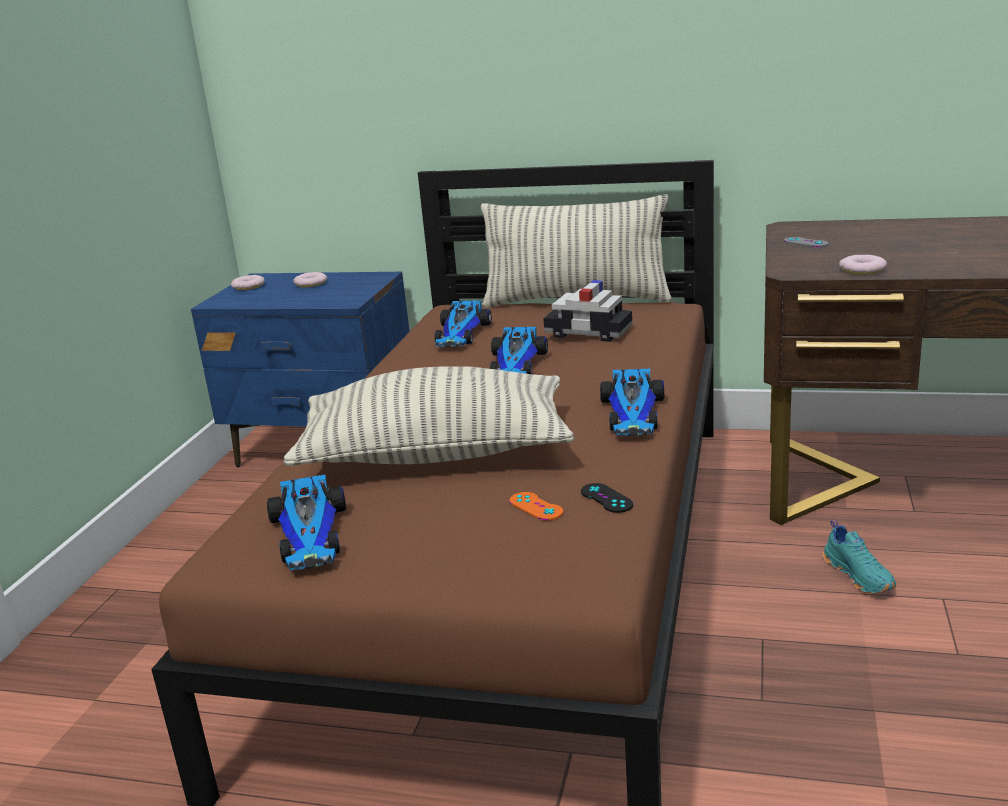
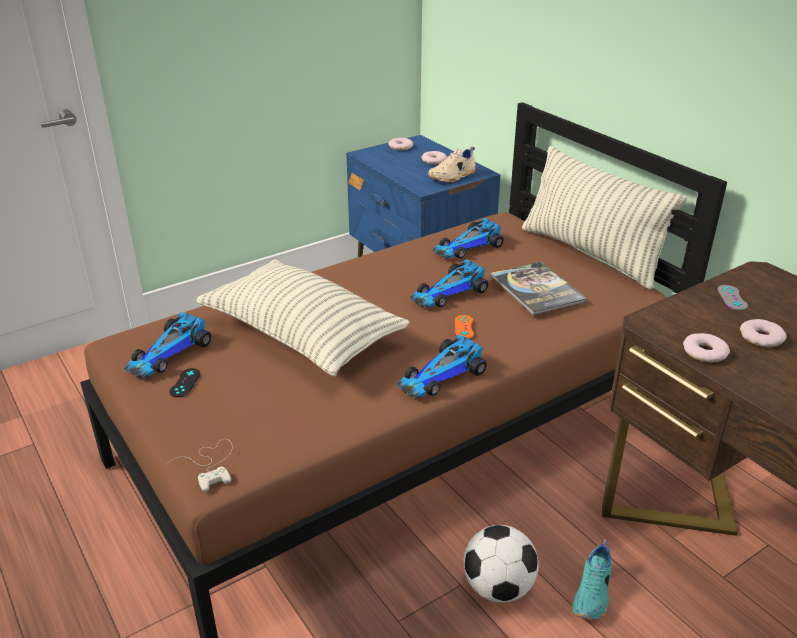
camera: 40 degrees right, 10 degrees up
orange game controller [510,492,563,520] -> orange game controller moved to [455,315,474,339]
toy car [543,280,632,342] -> book [490,262,587,315]
black game controller [581,483,633,513] -> black game controller moved to [169,368,200,397]
none -> white game controller [166,439,233,492]
none -> beige shoe [428,146,476,183]
none -> football [463,525,539,603]
none -> donut [740,319,787,347]

